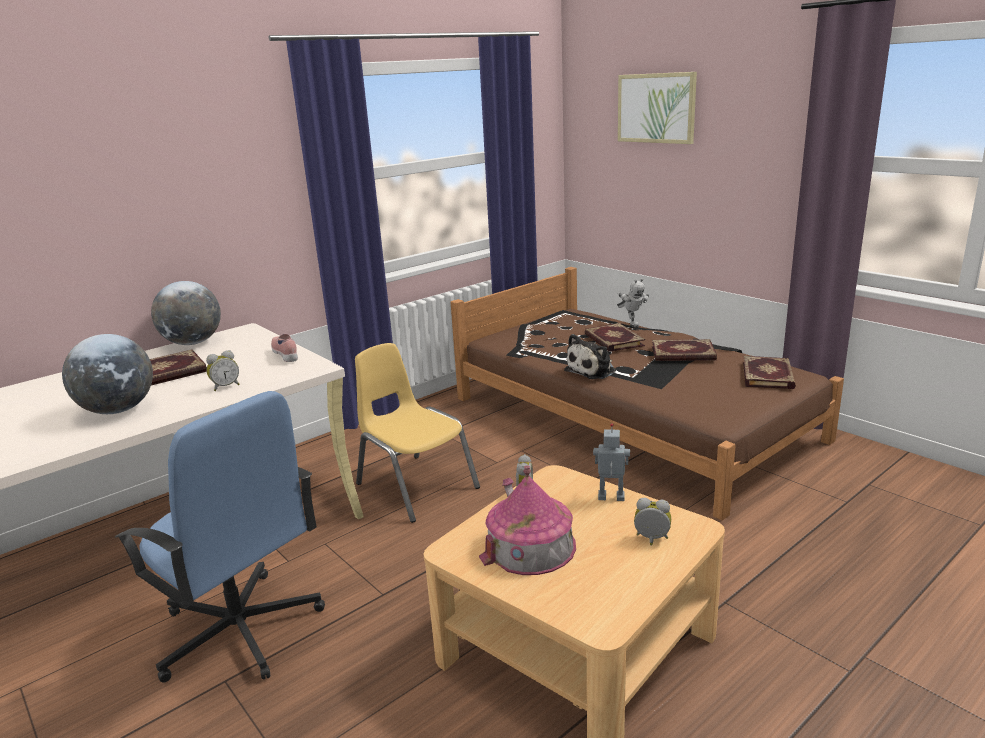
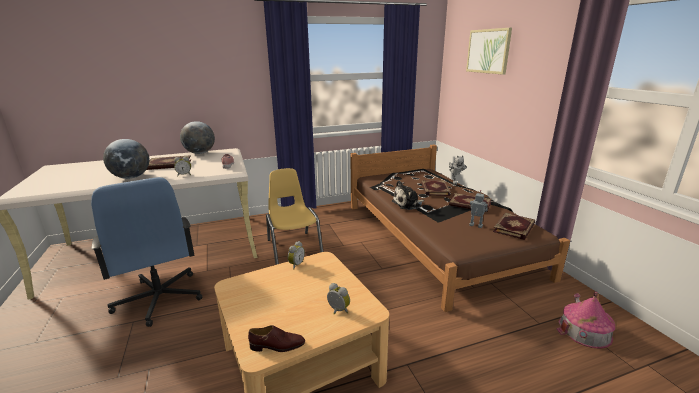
camera: 20 degrees right, 0 degrees up
toy house [479,465,576,575] -> toy house moved to [557,291,615,349]
toy robot [593,423,630,501] -> toy robot moved to [469,190,488,228]
none -> brown shoe [248,325,305,352]

